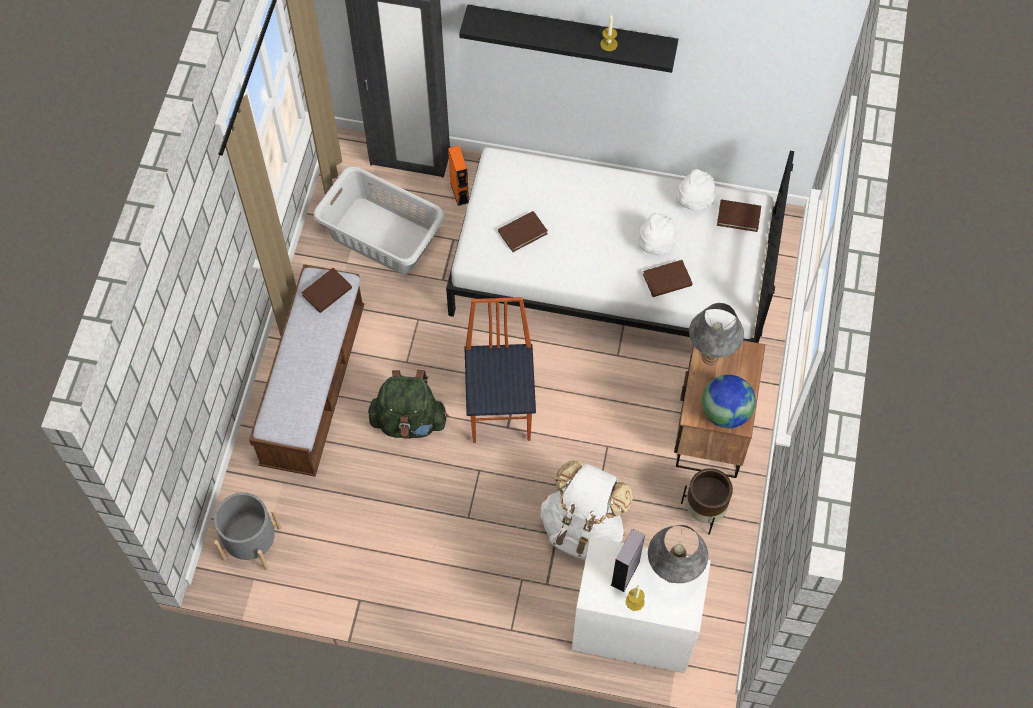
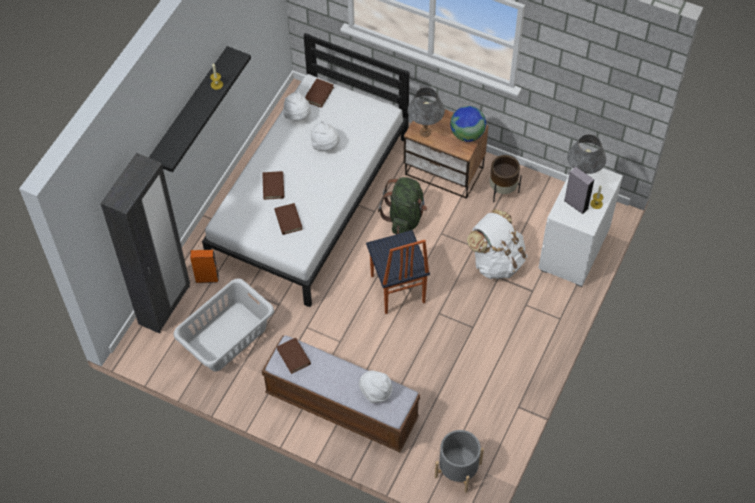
camera: 75 degrees left, 5 degrees down
green backpack [368,370,448,439] -> green backpack moved to [378,177,427,234]
chair [464,297,536,443] -> chair turned 120 degrees counterclockwise [366,230,430,314]
brown book [643,260,692,297] -> brown book moved to [262,171,284,200]
none -> white hat [359,370,392,403]

